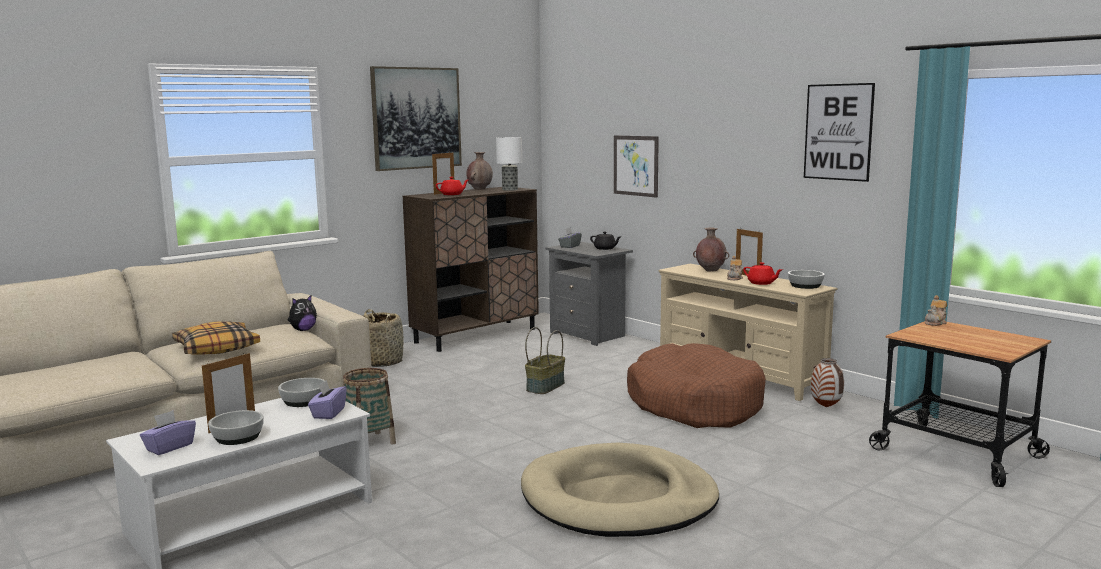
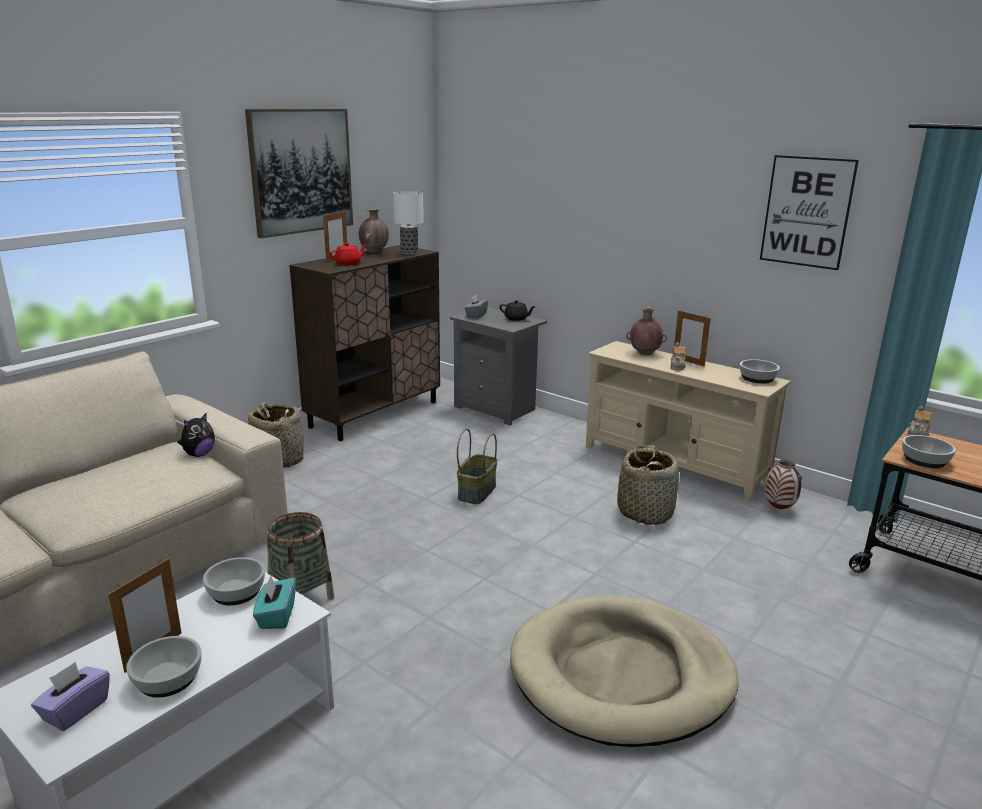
camera: 10 degrees left, 10 degrees up
pillow [172,321,260,355] -> none
purple tissue box [308,380,347,419] -> turquoise tissue box [253,576,296,629]
picture [614,135,659,198] -> none
brown dog bed [627,343,766,428] -> basket [617,445,679,525]
red teapot [743,262,783,285] -> none
none -> bowl [902,435,956,468]

